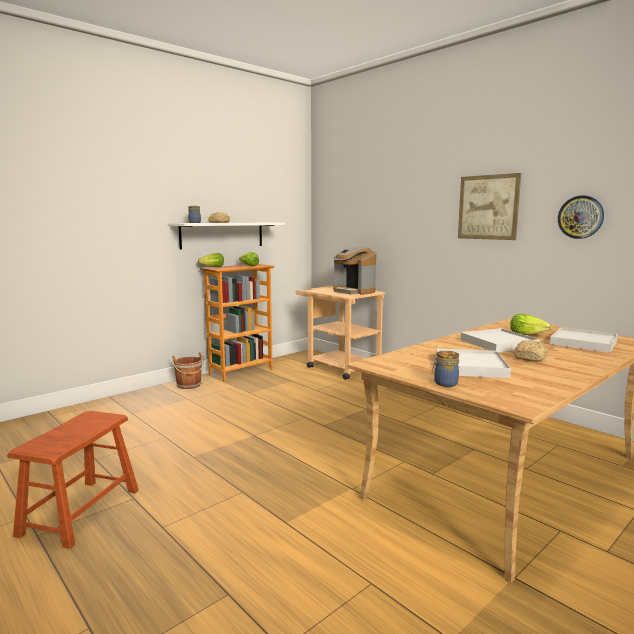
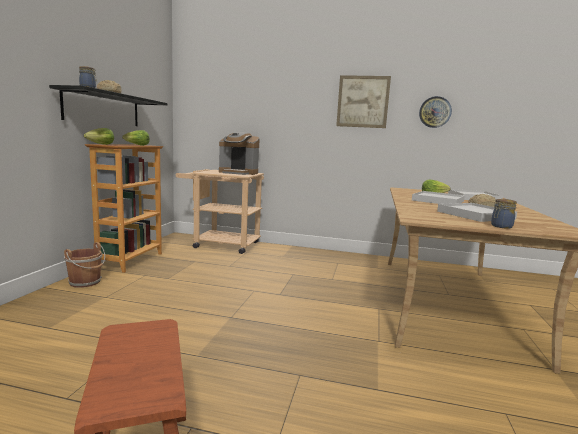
camera: 35 degrees left, 0 degrees up
white shelf [169,223,285,250] -> black shelf [49,85,167,126]

